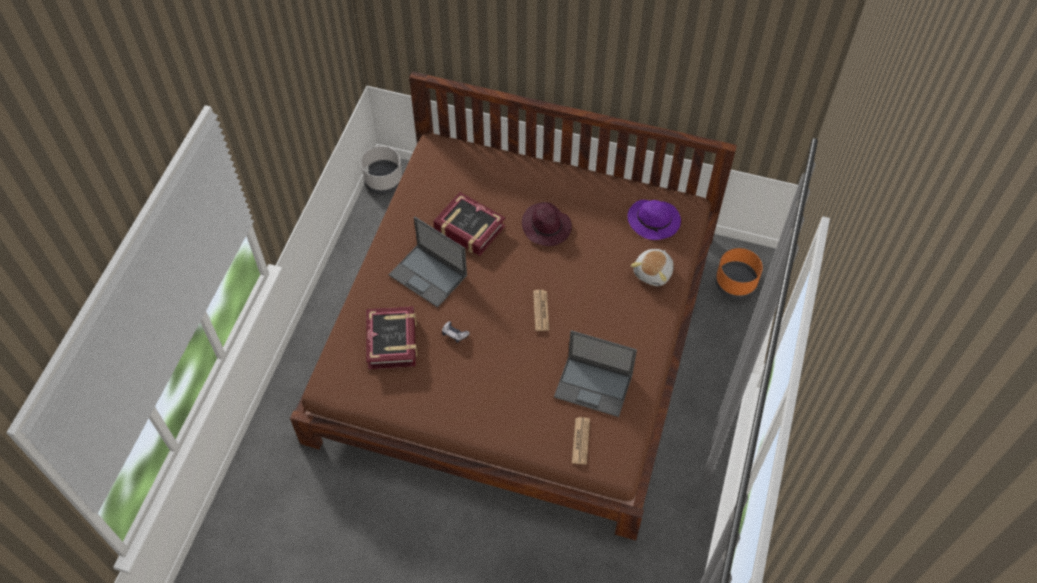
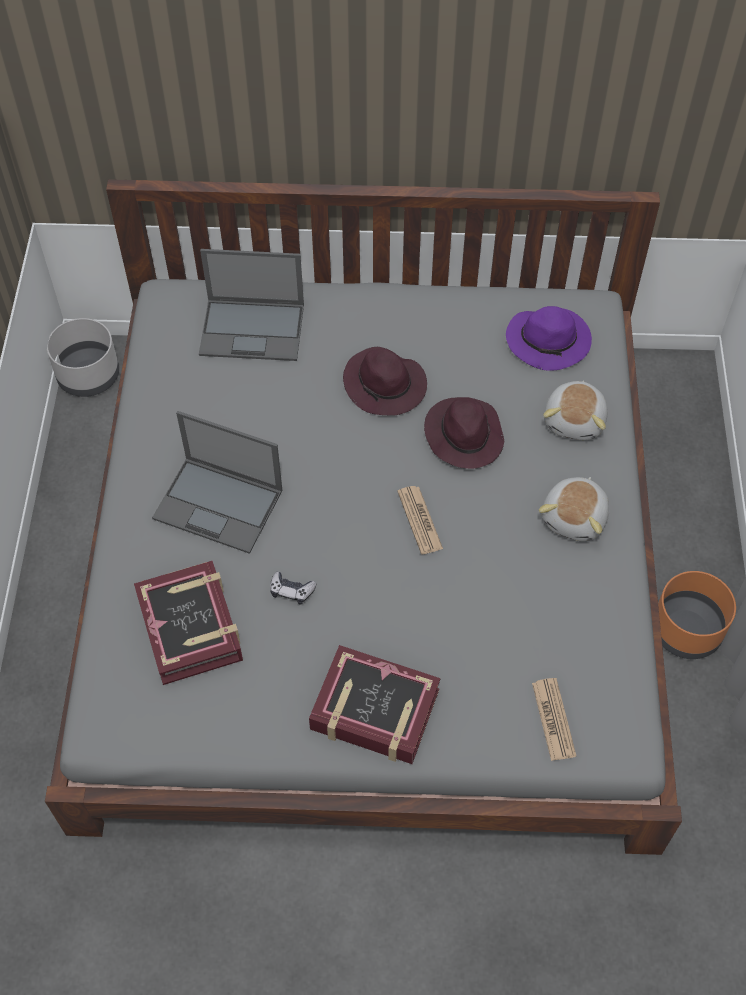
camera: 15 degrees left, 0 degrees up
brown bed [290,72,737,540] -> grey bed [45,179,682,855]
book [433,192,506,256] -> book moved to [309,645,440,764]
laptop [554,330,637,417] -> laptop moved to [199,249,304,361]
orange planter [715,248,763,299] -> orange planter moved to [658,571,736,659]
none -> purple hat [424,397,504,469]
none -> plush toy [539,477,609,541]

